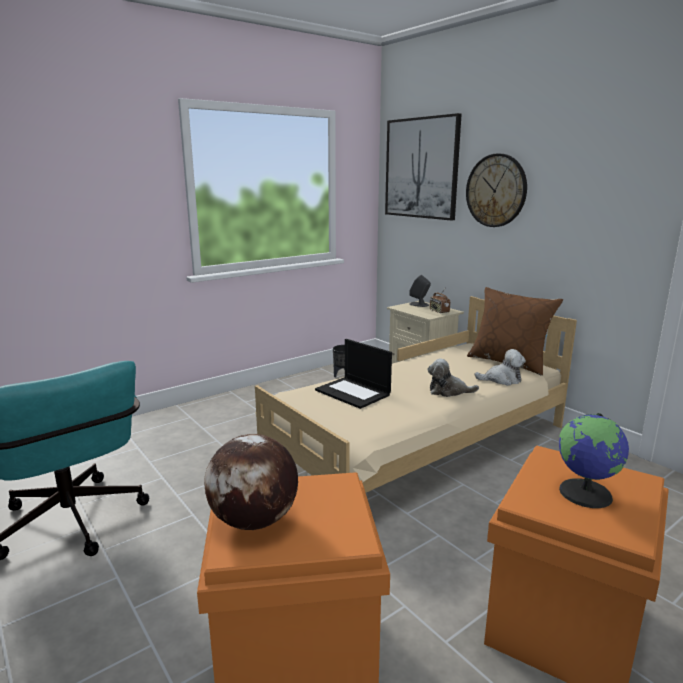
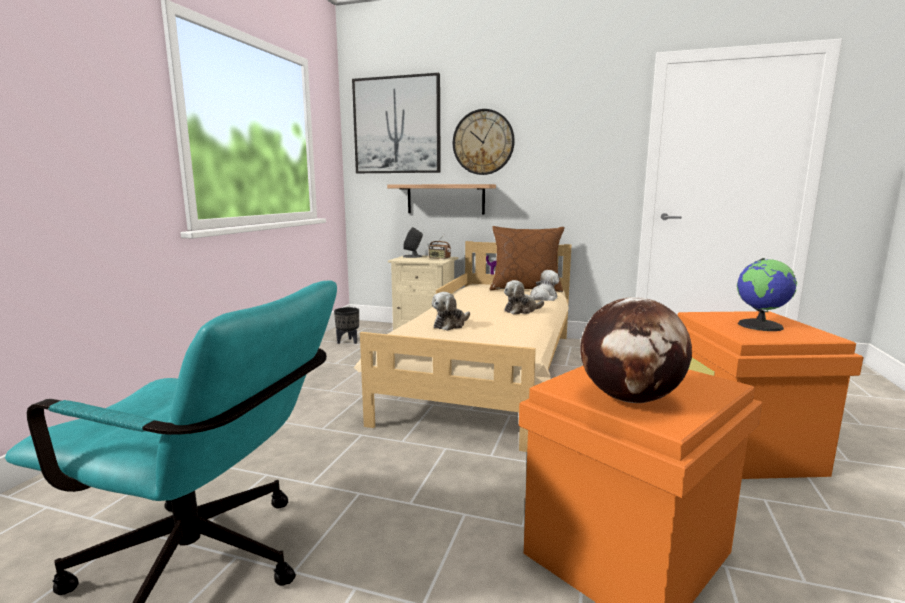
camera: 35 degrees left, 5 degrees down
laptop [315,339,392,409] -> plush toy [432,292,470,330]
none -> shelf [387,184,496,215]

